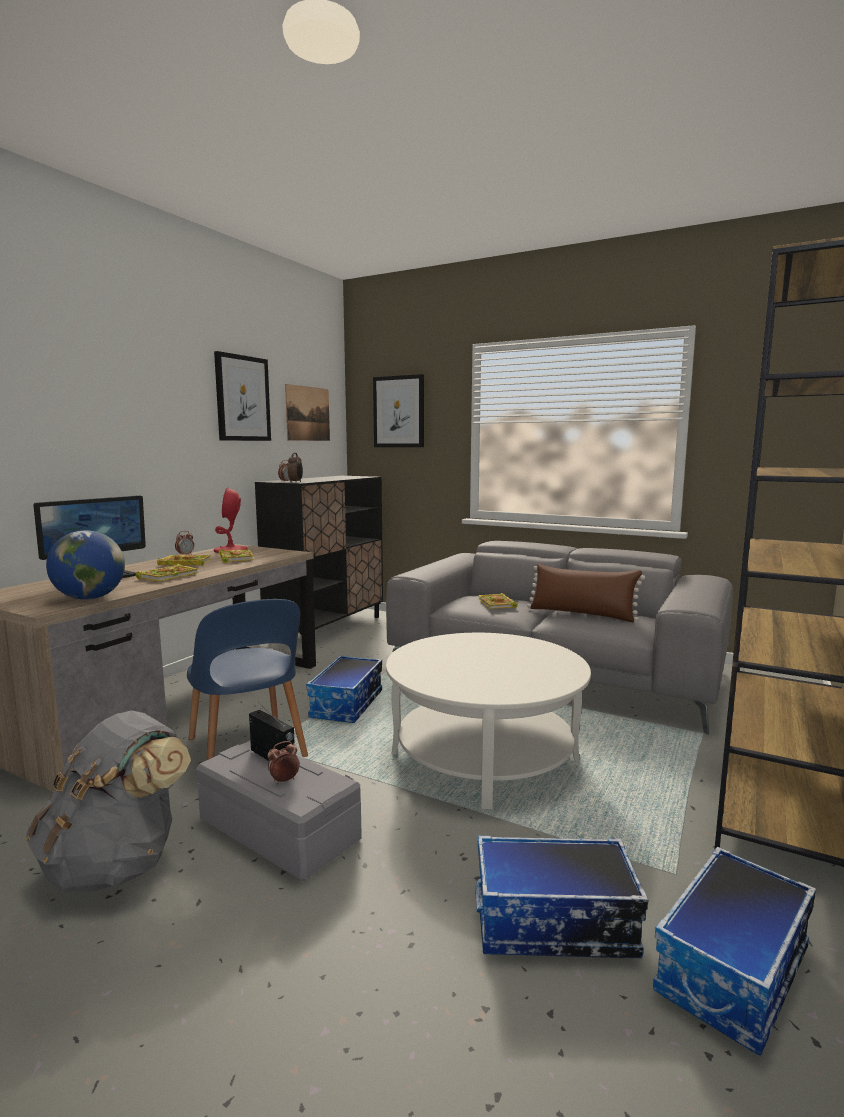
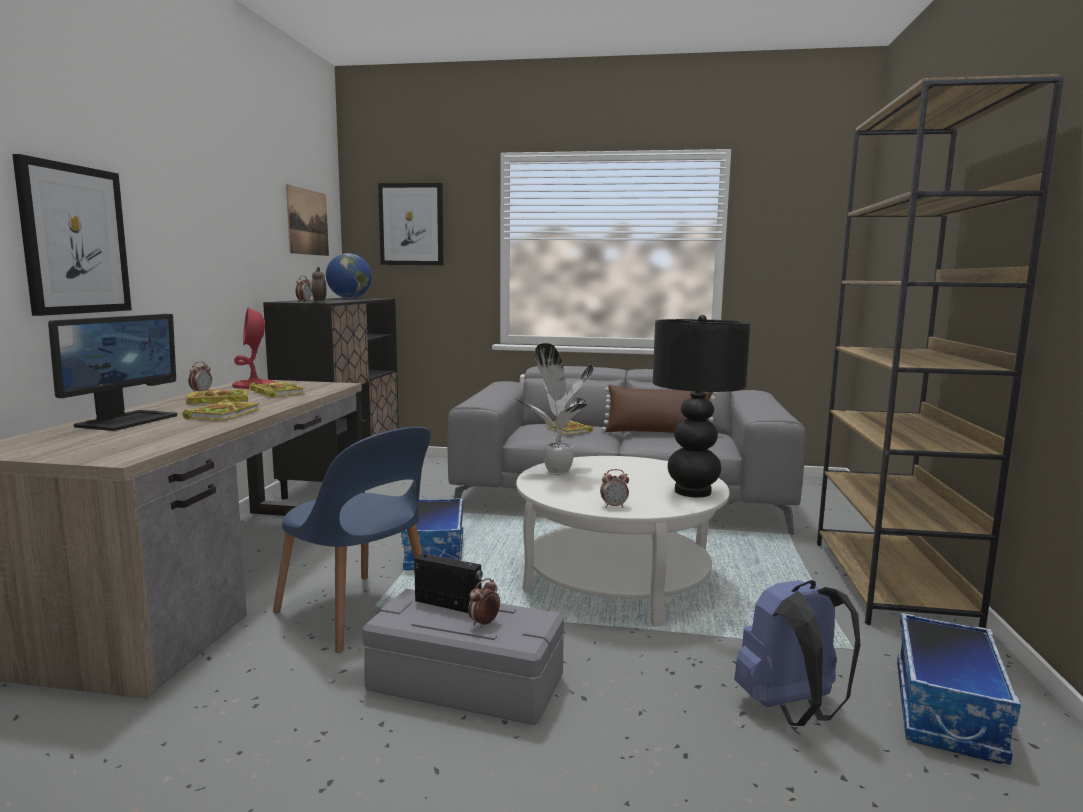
camera: 20 degrees left, 0 degrees up
grey backpack [26,710,191,892] -> none
globe [46,530,125,600] -> globe moved to [326,253,372,298]
picture [214,351,271,441] -> picture moved to [12,154,132,316]
storage box [476,836,648,958] -> blue backpack [734,580,860,726]
none -> potted plant [515,343,594,475]
none -> alarm clock [600,469,629,508]
none -> black table lamp [653,315,750,497]

